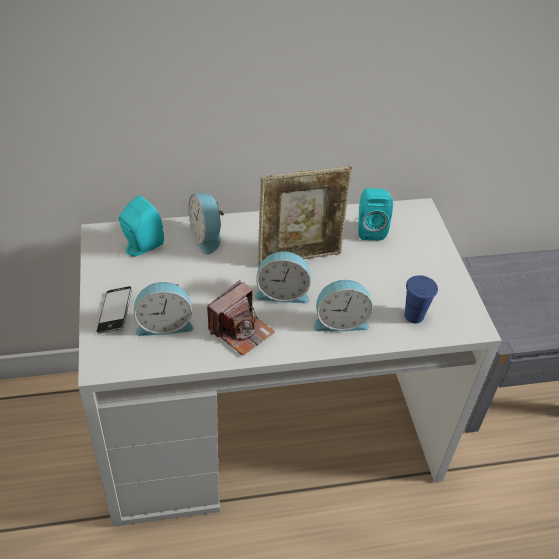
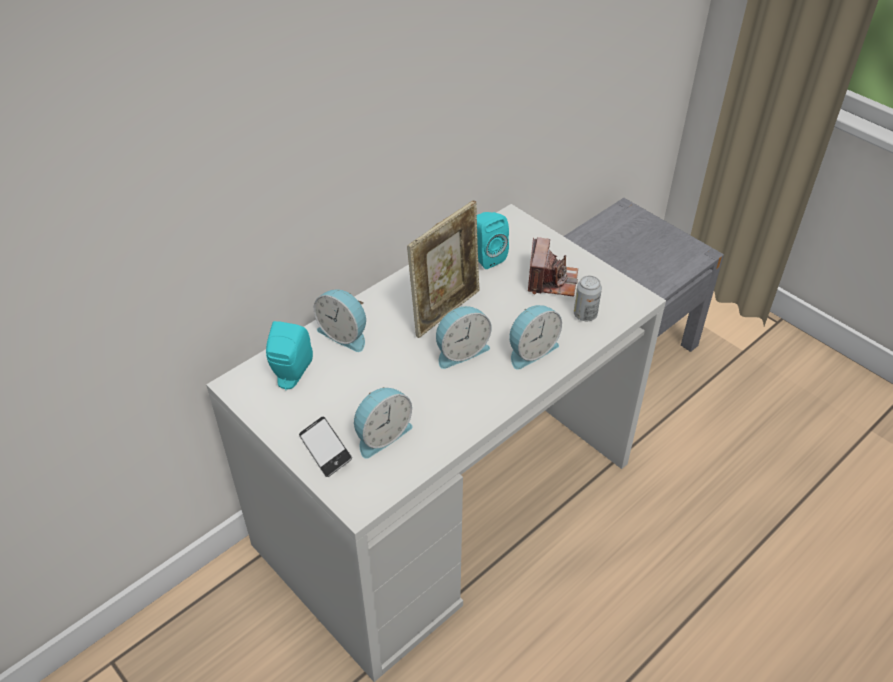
camera: 30 degrees left, 0 degrees up
camera [207,280,275,356] -> camera moved to [528,237,578,296]
blue cup [405,275,438,323] -> can [574,276,602,321]

